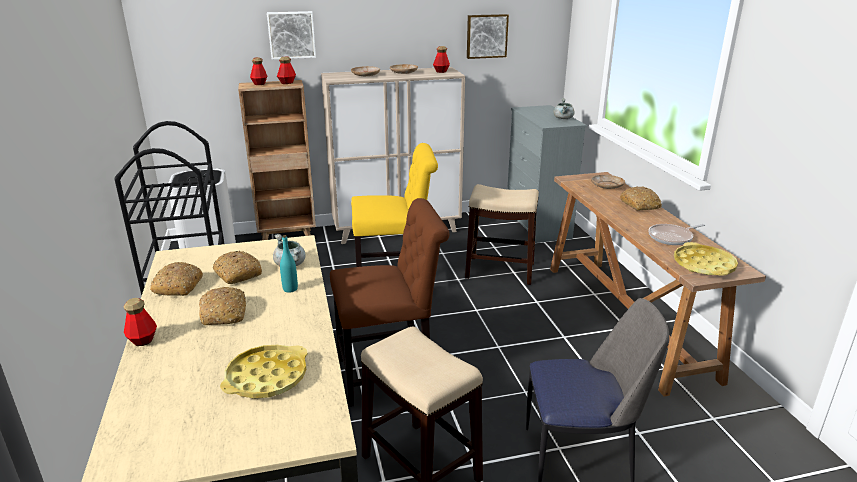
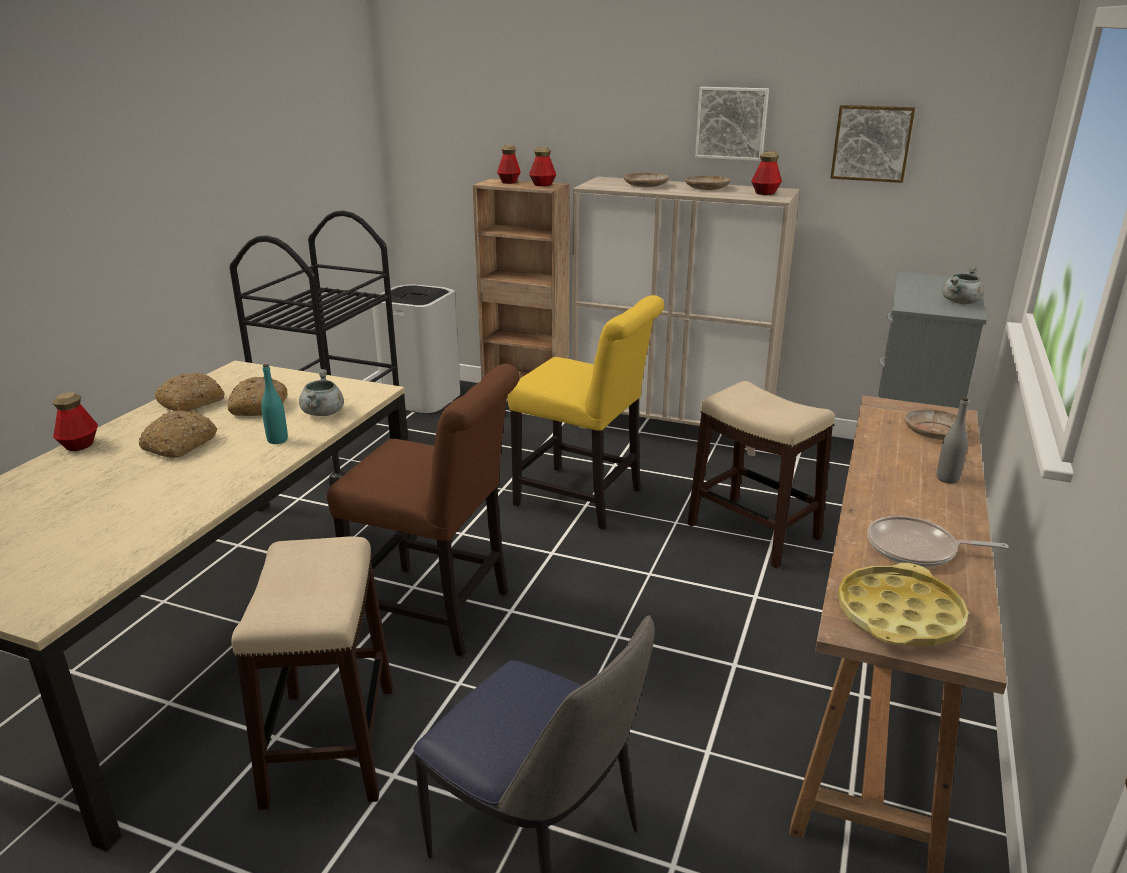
camera: 35 degrees right, 0 degrees up
yellow tray [220,345,308,398] -> none
picture [267,11,316,59] -> picture moved to [695,87,769,161]
bread [620,186,662,211] -> grey bottle [937,397,969,484]

